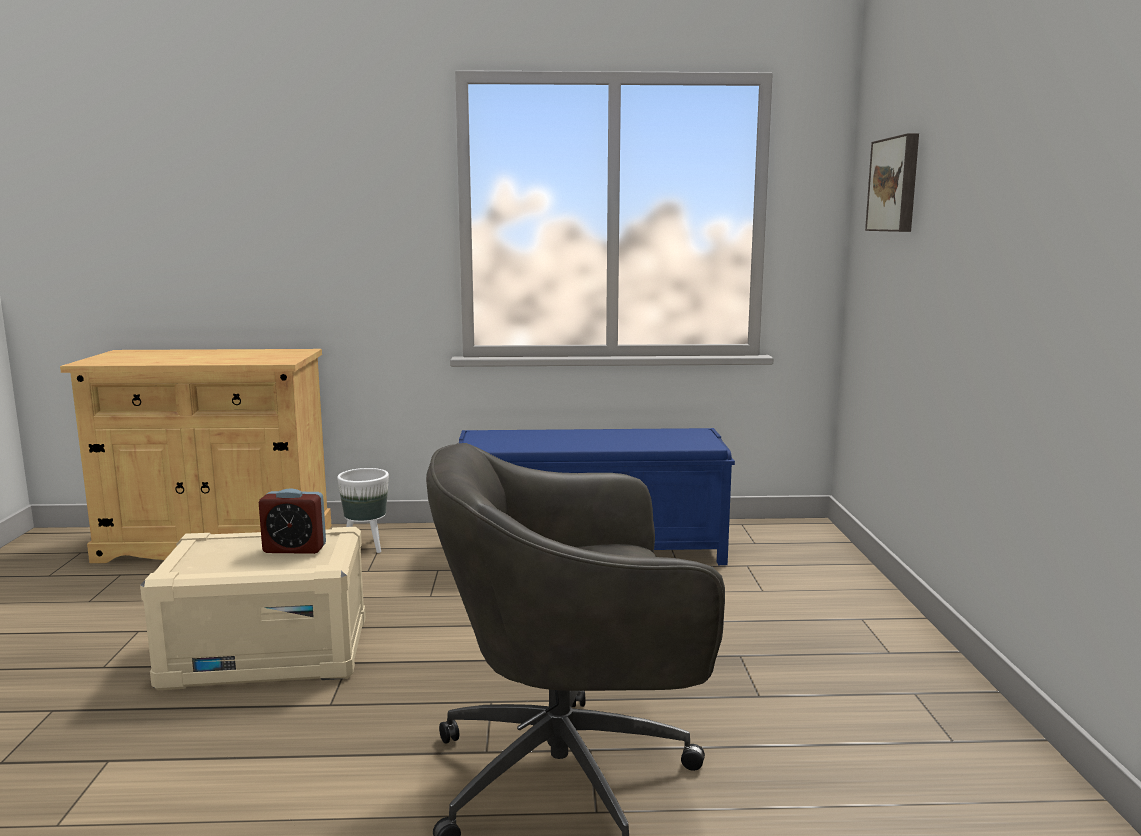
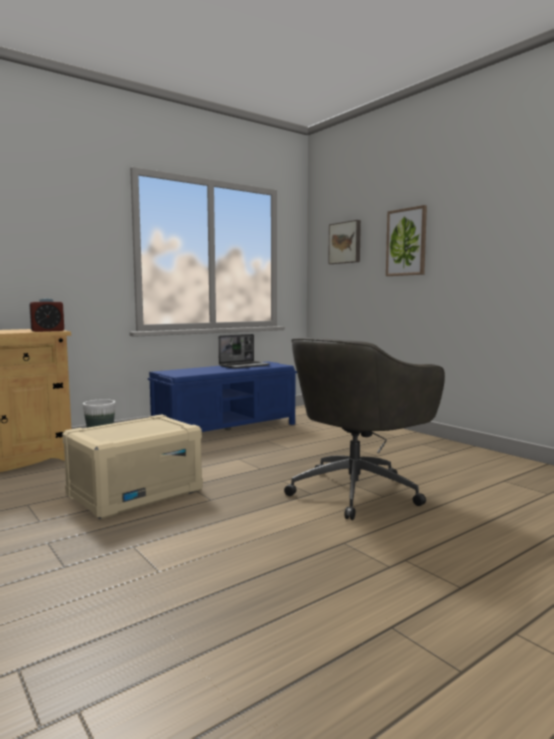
camera: 35 degrees left, 5 degrees down
alarm clock [259,488,326,554] -> alarm clock moved to [29,298,64,332]
none -> laptop [218,334,270,369]
none -> picture [386,205,427,276]

